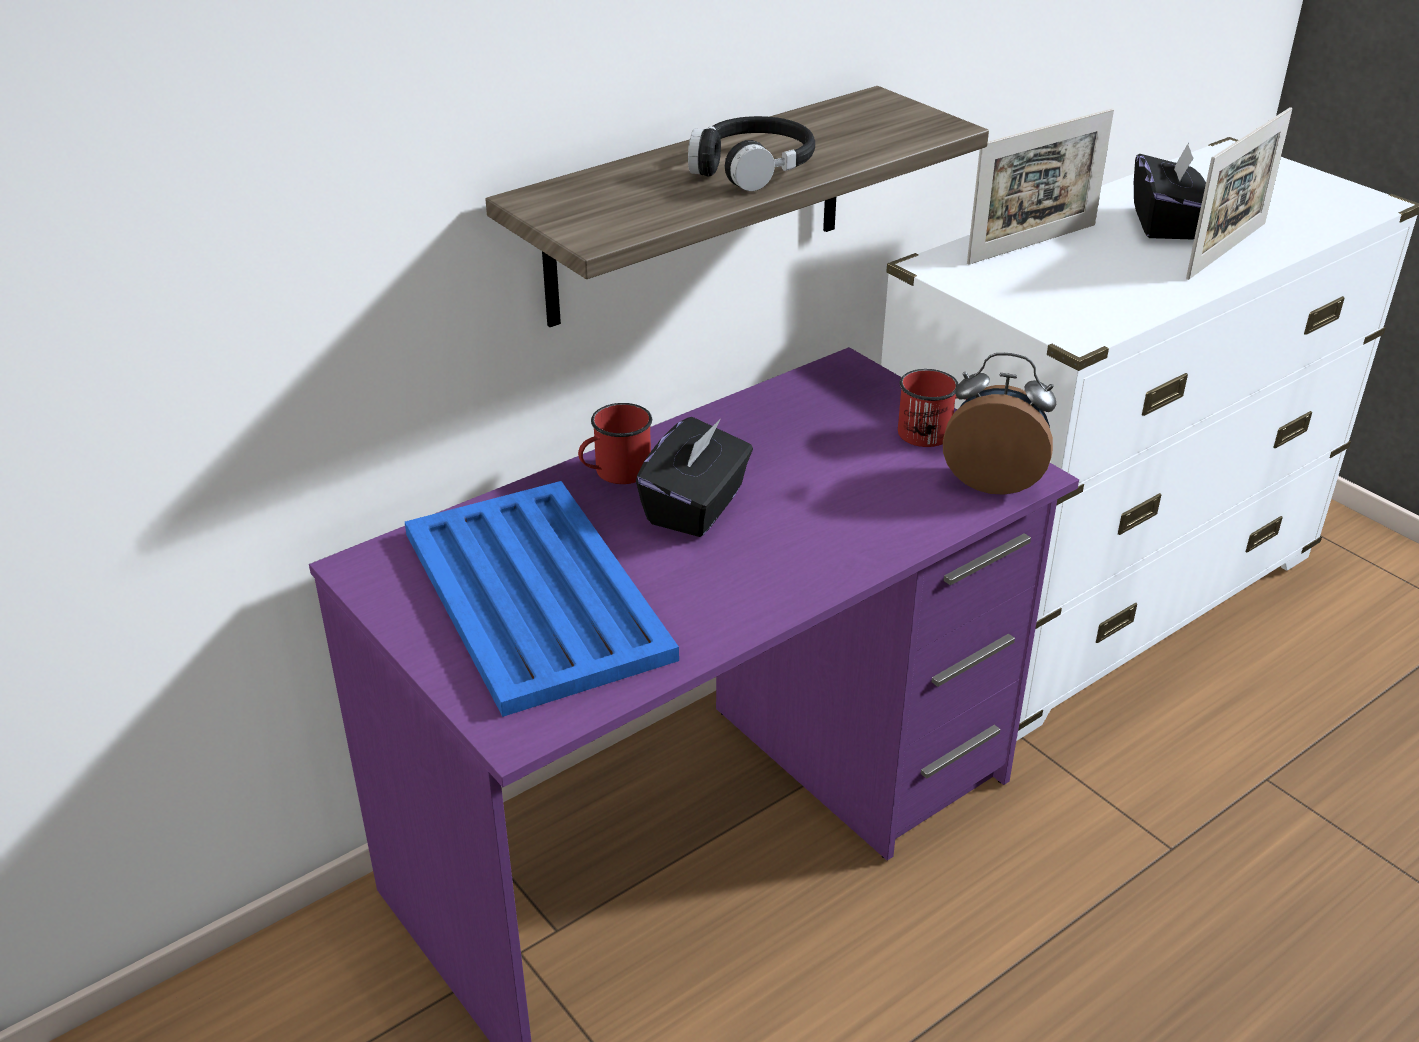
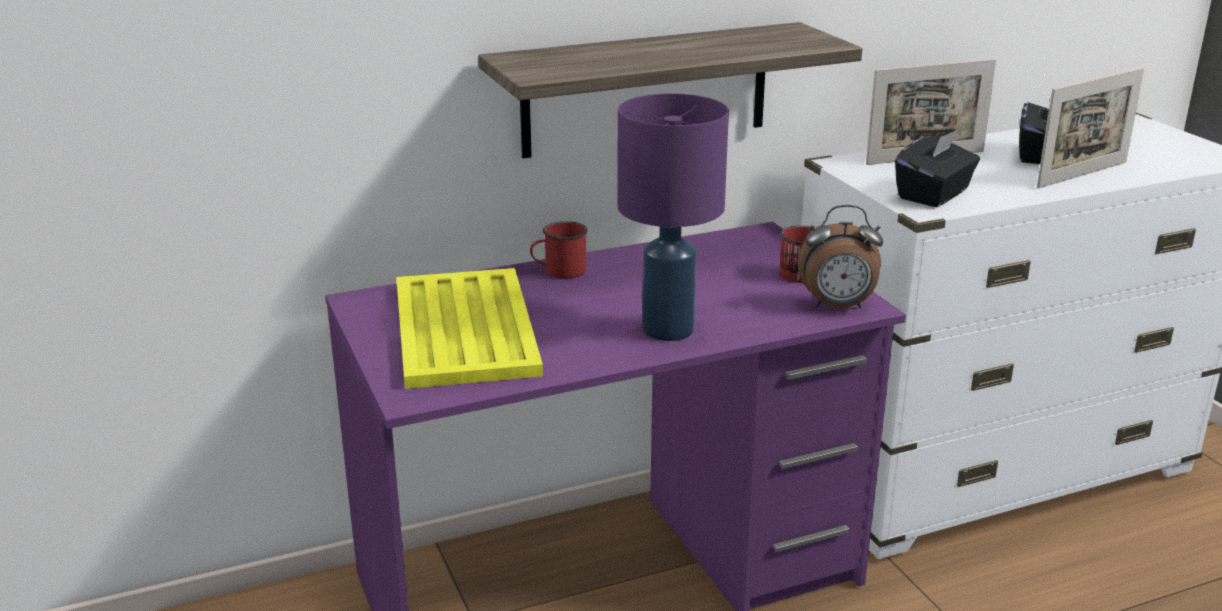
camera: 15 degrees right, 10 degrees down
blue tray [405,481,679,717] -> yellow tray [396,268,543,389]
black tissue box [636,417,753,537] -> black tissue box moved to [895,129,980,207]
black headphones [688,116,815,191] -> none
alarm clock [943,353,1056,495] -> alarm clock turned 150 degrees clockwise [798,205,883,308]
none -> purple table lamp [617,93,729,341]

